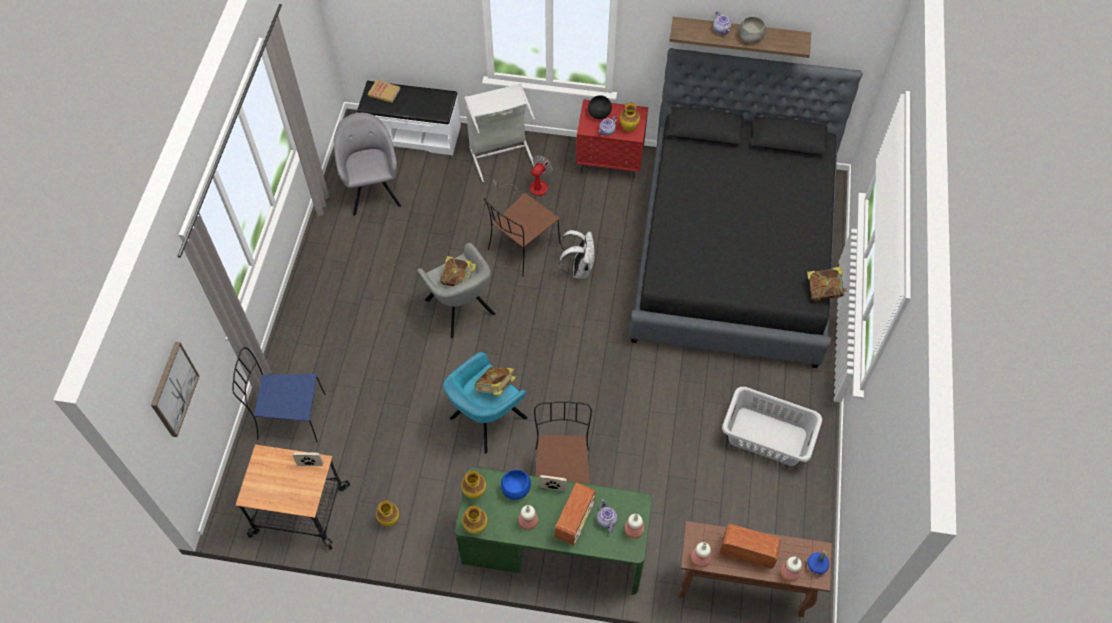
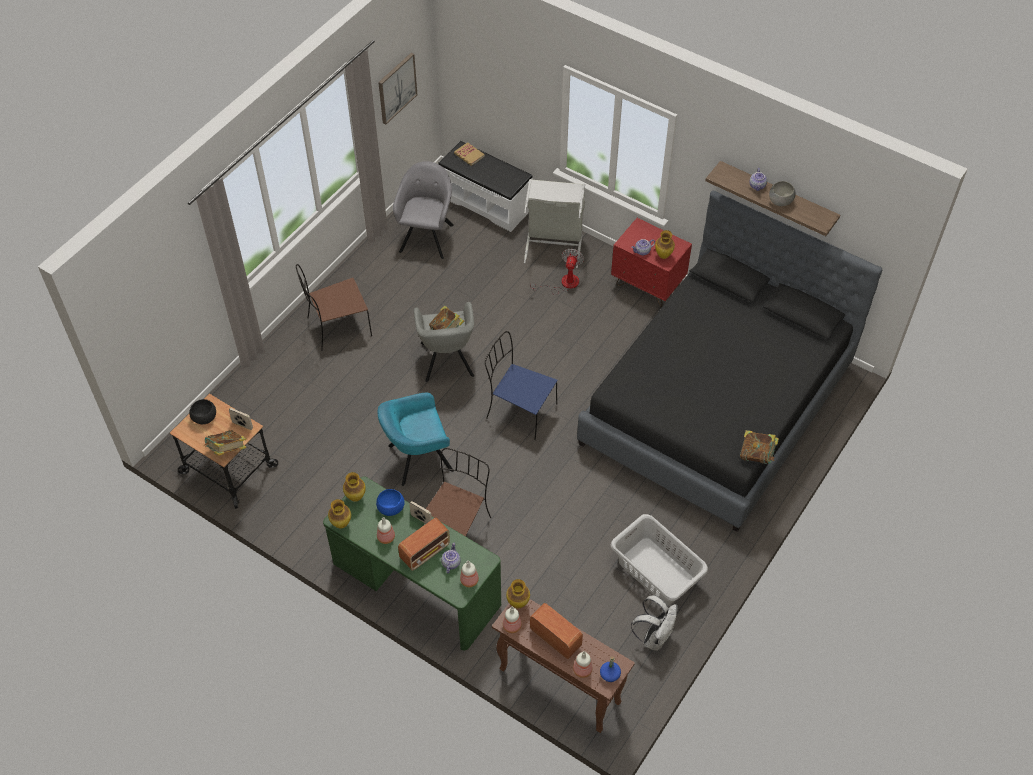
camera: 25 degrees right, 5 degrees down
picture [151,342,200,437] -> picture moved to [378,53,417,124]
blue chair [232,347,326,442] -> blue chair moved to [485,331,557,440]
vase [376,501,399,526] -> vase moved to [506,579,530,609]
book [474,367,516,396] -> book moved to [204,430,246,456]
brown chair [484,193,560,276] -> brown chair moved to [296,264,372,351]
fan [493,155,553,197] -> fan turned 45 degrees counterclockwise [531,248,584,295]
white backpack [559,230,595,279] -> white backpack moved to [631,595,678,651]
black bowl [588,95,612,119] -> black bowl moved to [189,399,216,424]

